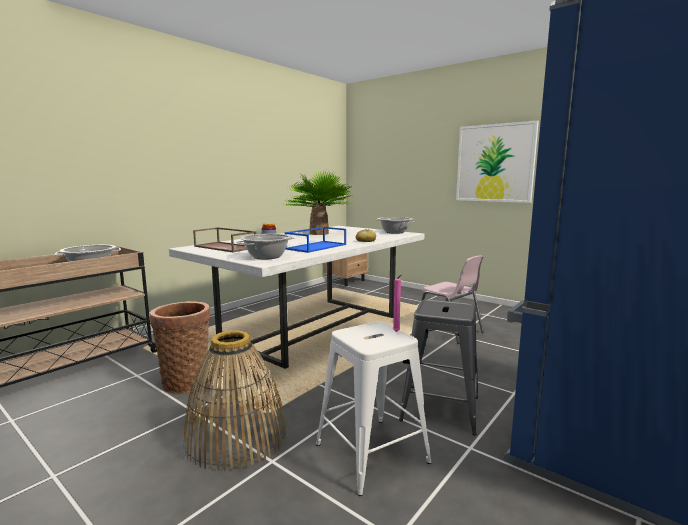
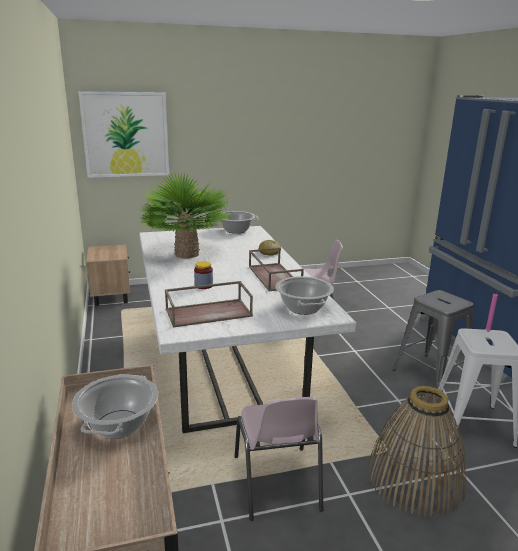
camera: 55 degrees left, 10 degrees up
basket [150,301,210,394] -> pink chair [235,397,323,521]
blue tray [285,227,346,253] -> brown tray [249,248,304,291]
picture [456,121,539,203] -> picture moved to [78,91,169,178]

